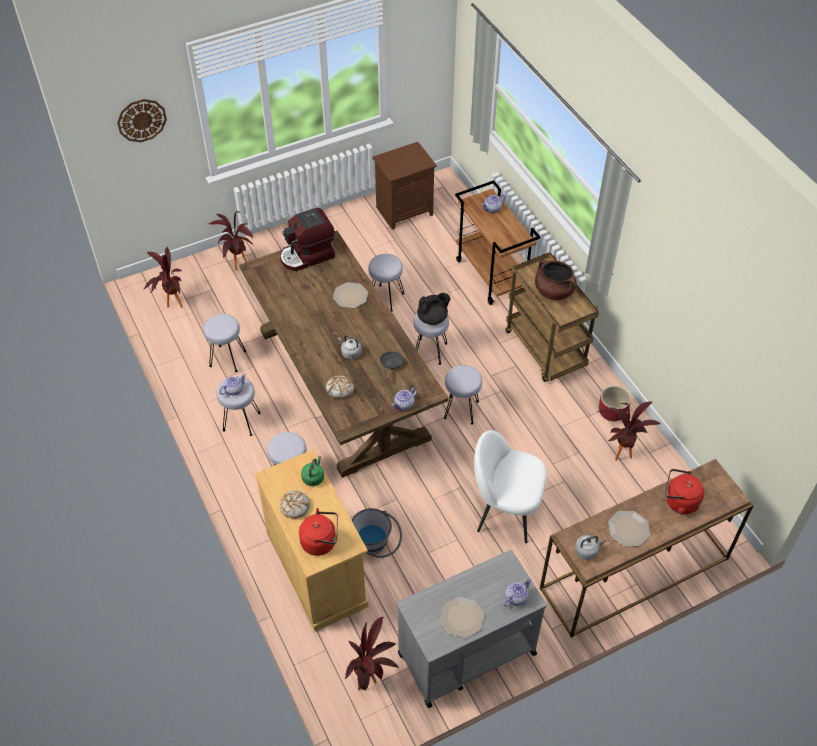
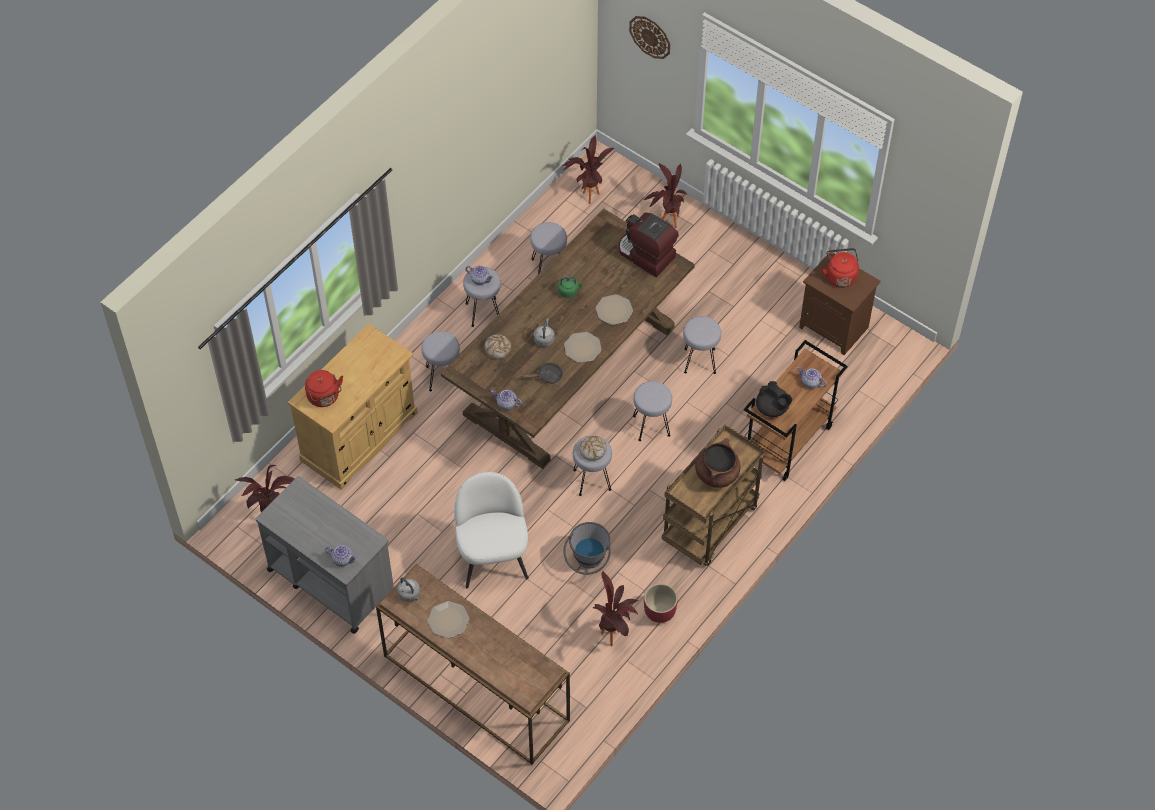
camera: 65 degrees right, 5 degrees up
bread [280,491,310,519] -> bread moved to [579,436,607,461]
green kettle [301,456,324,486] -> green kettle moved to [558,276,584,298]
grey bucket [352,508,402,558] -> grey bucket moved to [564,522,611,575]
black teapot [417,293,451,325] -> black teapot moved to [756,381,792,417]
plate [440,597,485,638] -> plate moved to [564,332,602,363]
red kettle [665,469,704,514] -> red kettle moved to [821,248,859,288]

